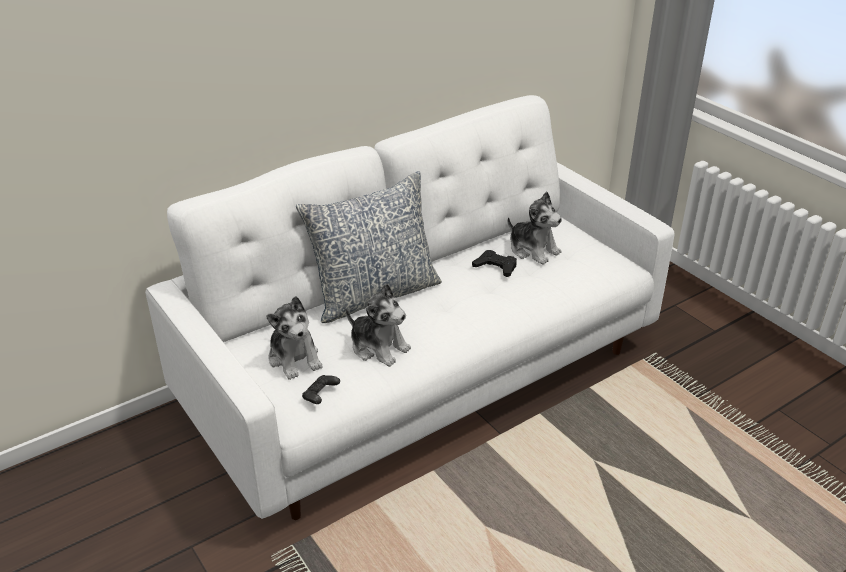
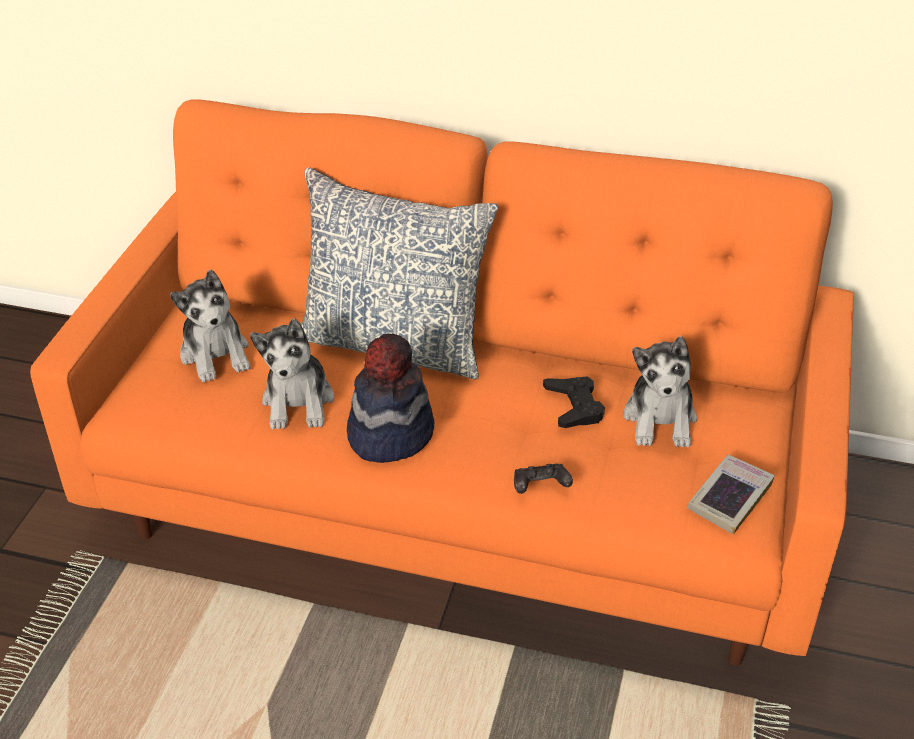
camera: 50 degrees right, 5 degrees up
white sofa [145,95,675,520] -> orange sofa [30,99,854,666]
plush toy [266,296,322,380] -> plush toy turned 45 degrees counterclockwise [170,270,250,382]
black game controller [302,375,340,404] -> black game controller moved to [514,464,573,494]
none -> hat [347,334,434,463]
none -> book [687,455,775,535]

